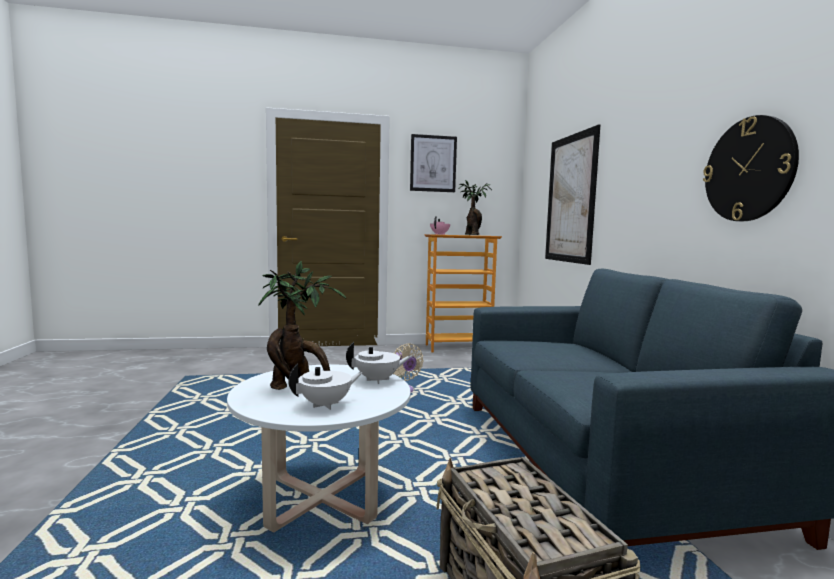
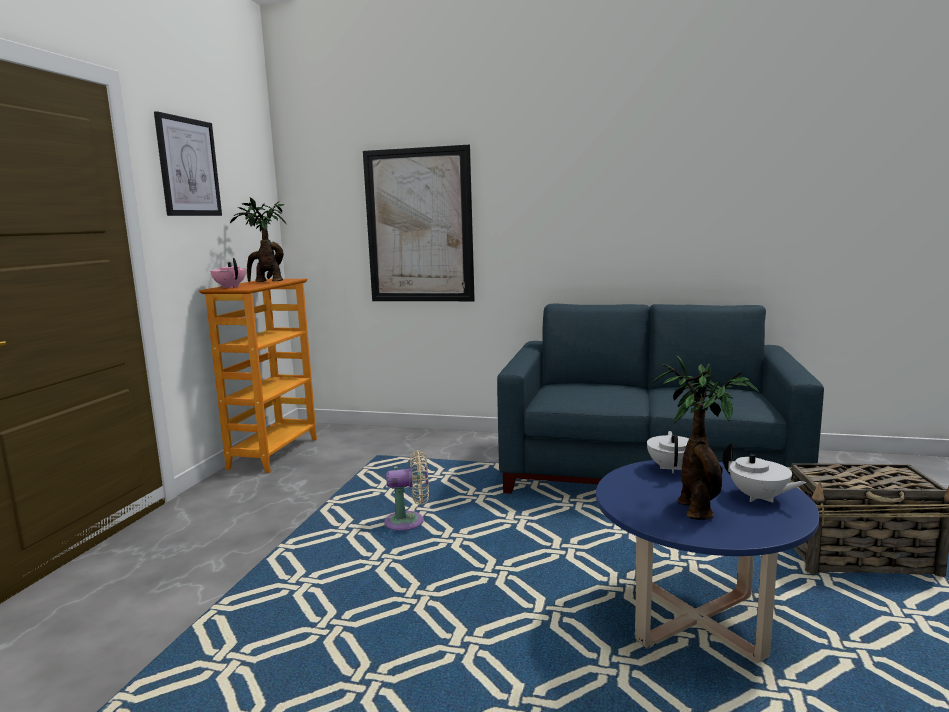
camera: 65 degrees left, 5 degrees up
white coffee table [227,365,411,533] -> blue coffee table [596,460,820,663]
white teapot [288,363,363,410] -> white teapot turned 150 degrees clockwise [723,442,807,503]
wall clock [703,115,799,221] -> none

